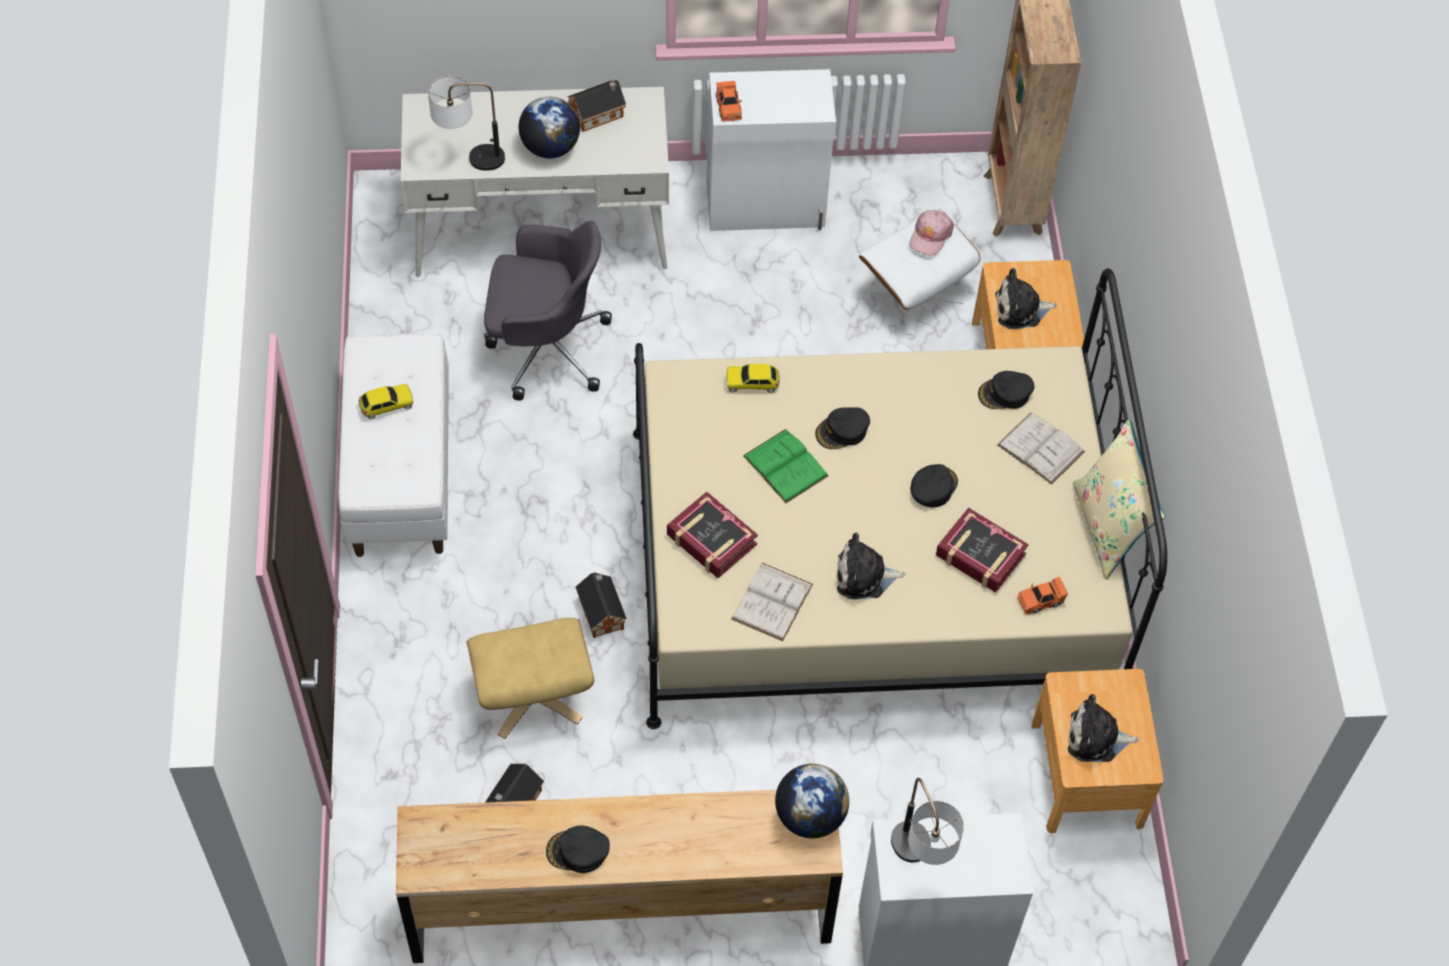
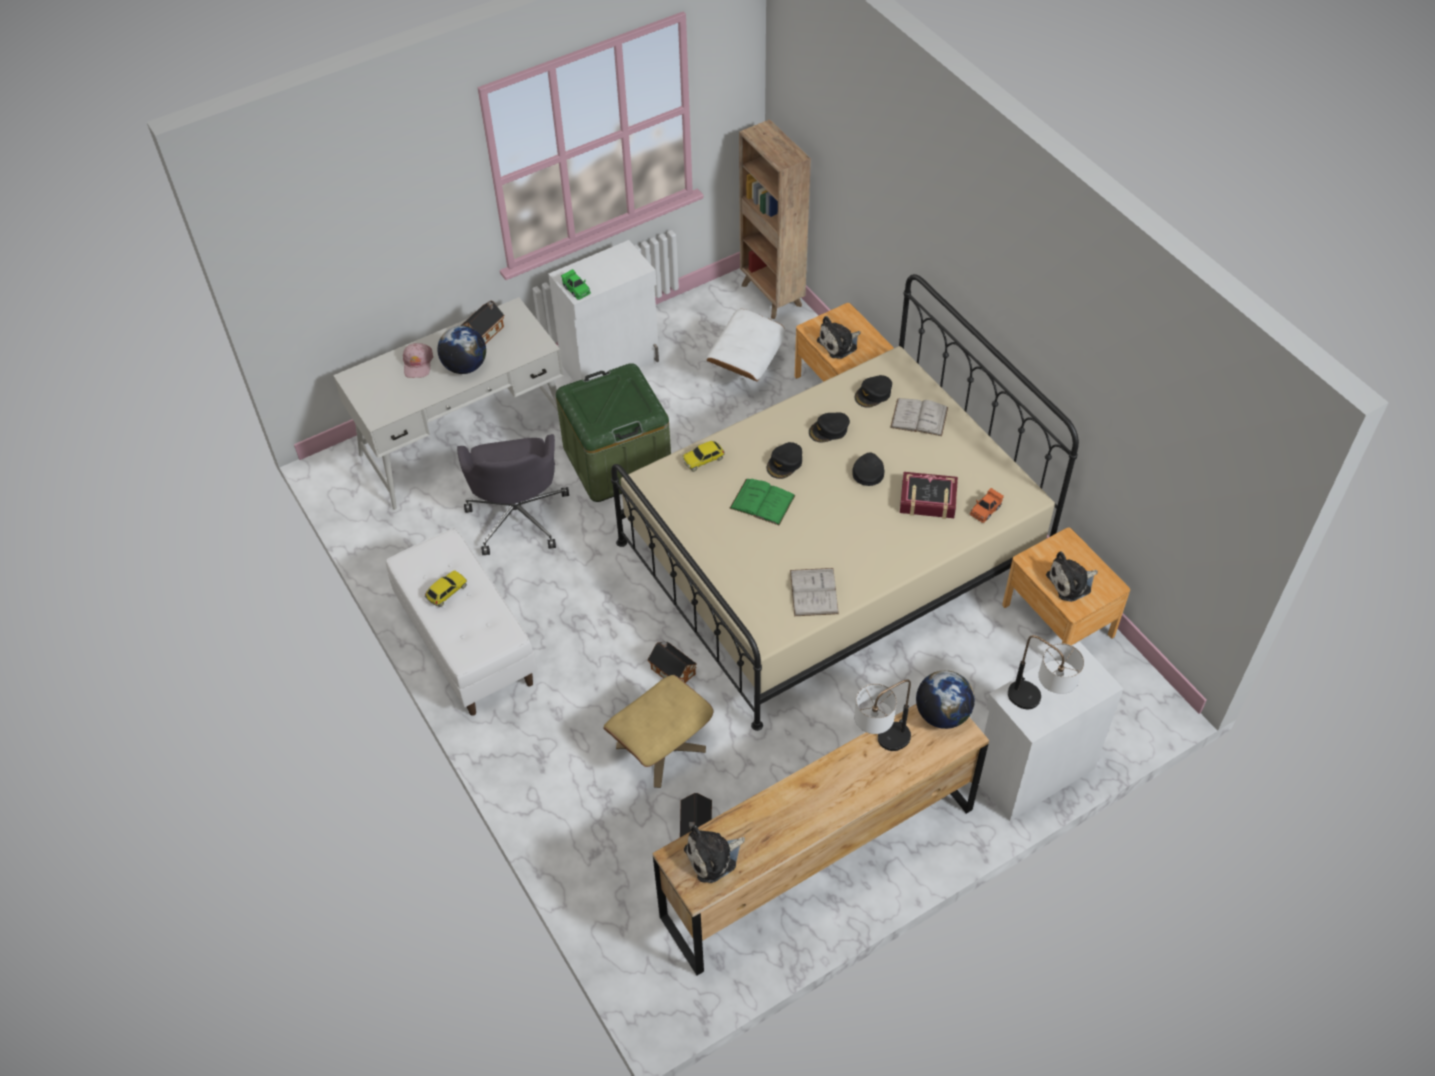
camera: 25 degrees left, 5 degrees down
table lamp [428,76,505,171] -> table lamp moved to [854,679,911,751]
grey office chair [484,221,612,401] -> grey office chair turned 105 degrees clockwise [457,434,569,555]
black cap [546,826,610,873] -> black cap moved to [809,413,850,442]
book [667,492,758,578] -> none
orange toy car [716,81,742,122] -> green toy car [561,269,591,300]
plush toy [837,532,906,599] -> plush toy moved to [684,825,745,883]
pink cap [909,210,954,256] -> pink cap moved to [403,343,433,378]
beige pillow [1073,419,1166,580] -> none
none -> green storage box [556,363,671,502]

